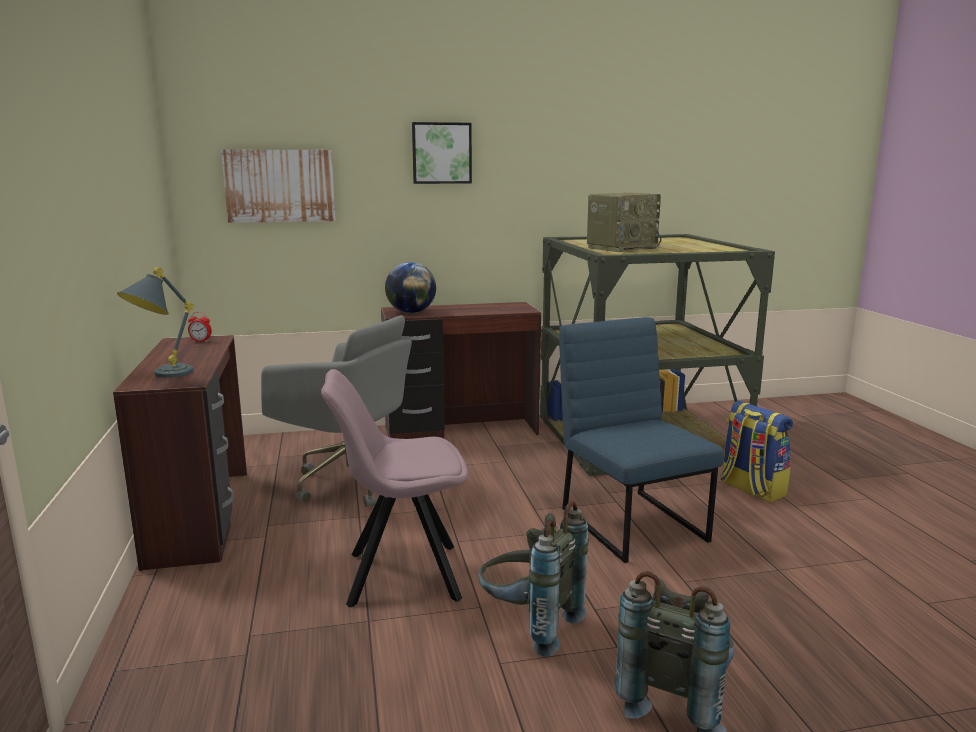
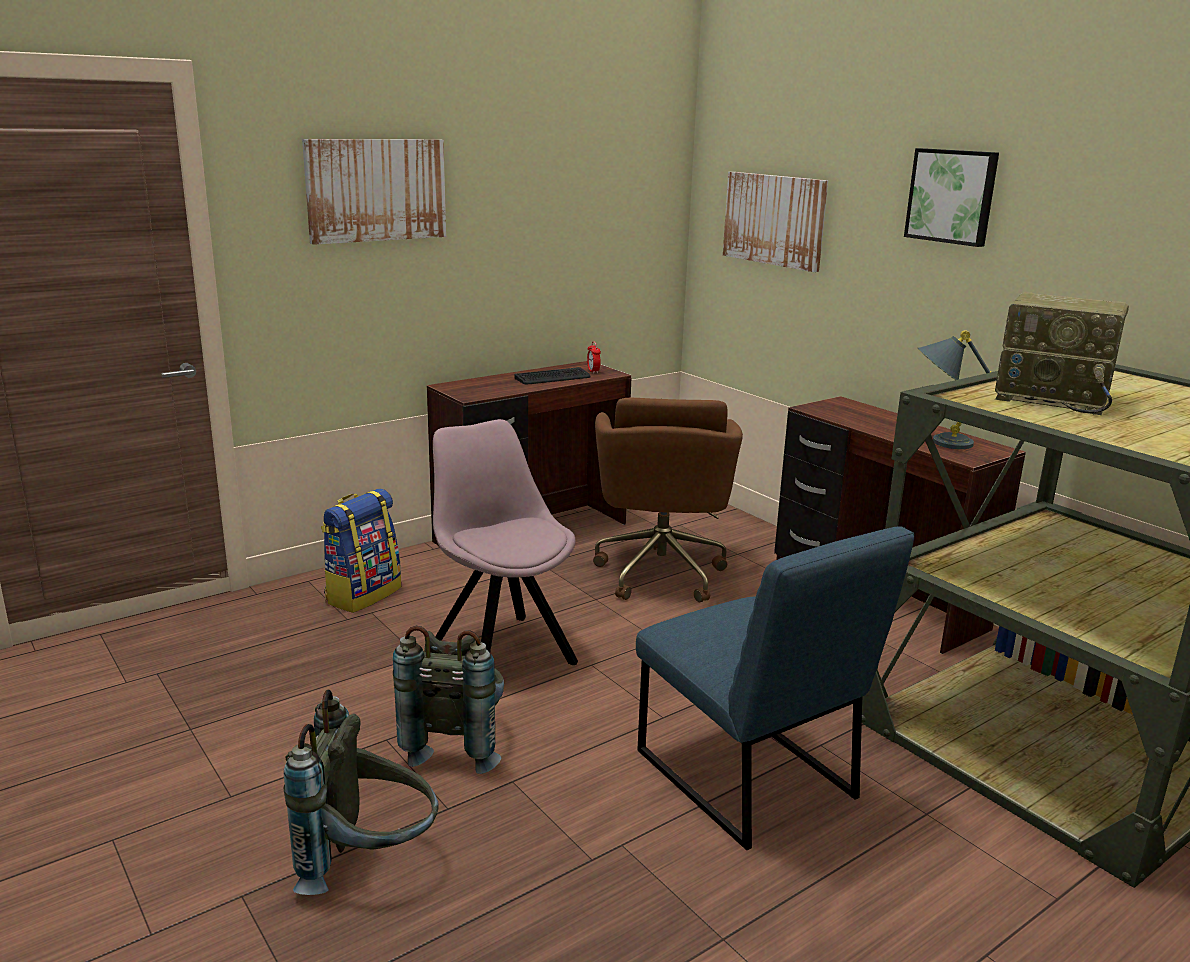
camera: 65 degrees right, 5 degrees up
grey table lamp [117,267,194,378] -> grey table lamp moved to [918,330,991,449]
grey office chair [261,315,412,507] -> brown office chair [593,398,743,602]
globe [385,262,436,313] -> none
blue chair [559,317,724,563] -> blue chair turned 105 degrees clockwise [636,527,914,850]
backpack [721,401,793,502] -> backpack moved to [321,489,401,613]
none -> picture [302,139,446,245]
none -> keyboard [515,367,591,384]

